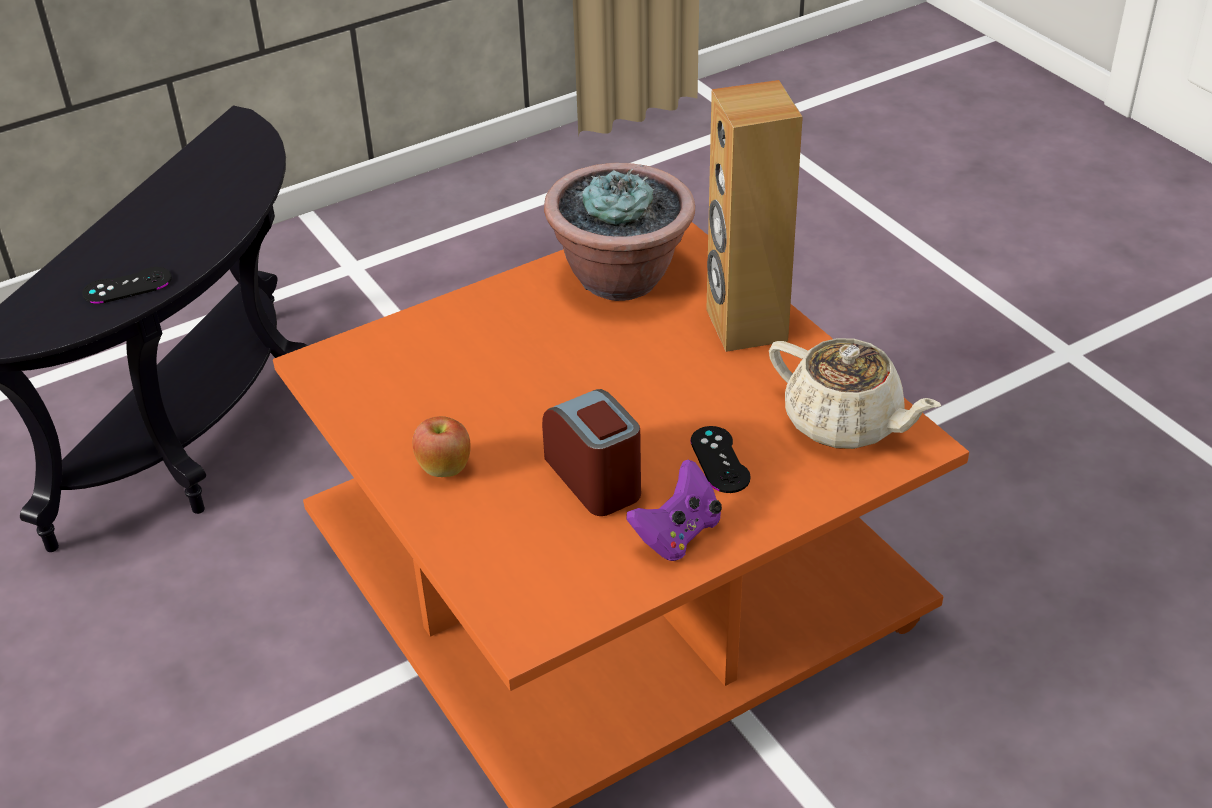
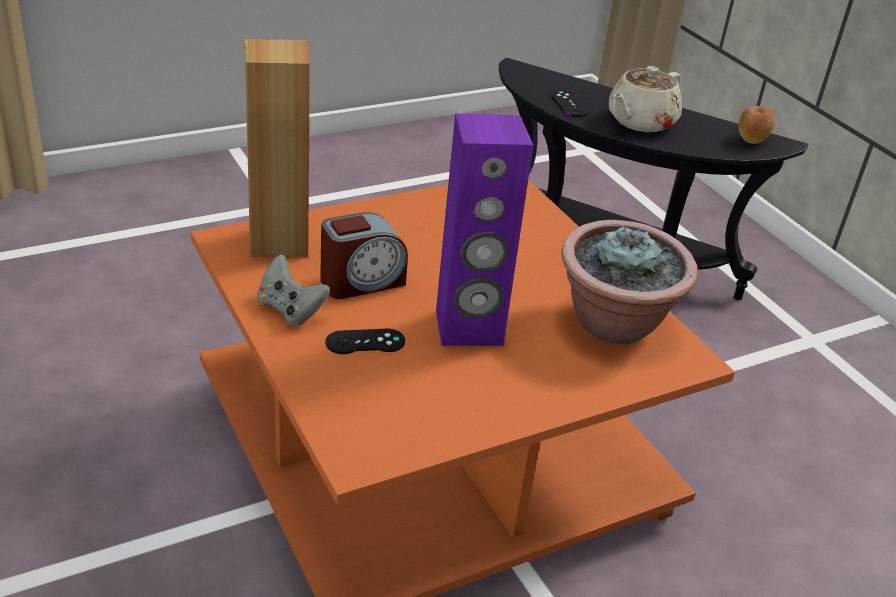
camera: 90 degrees right, 5 degrees down
apple [412,416,471,477] -> apple moved to [739,106,775,144]
purple game controller [627,460,722,561] -> grey game controller [257,254,330,326]
brown speaker [706,80,803,352] -> brown speaker moved to [245,39,310,257]
beige teapot [769,338,941,449] -> beige teapot moved to [609,66,682,132]
none -> purple speaker [436,113,533,346]

